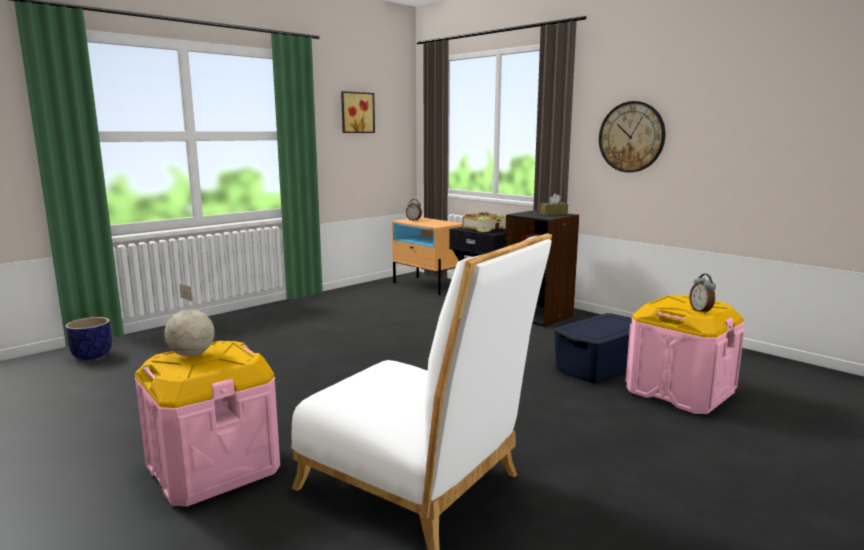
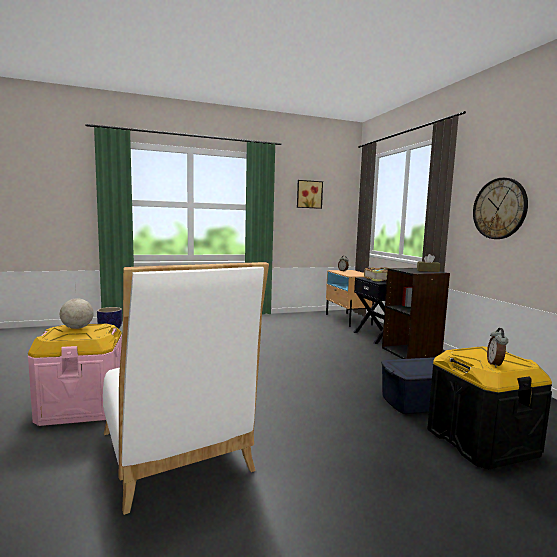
camera: 25 degrees right, 5 degrees down
pink storage box [626,295,744,414] -> black storage box [427,346,552,469]

